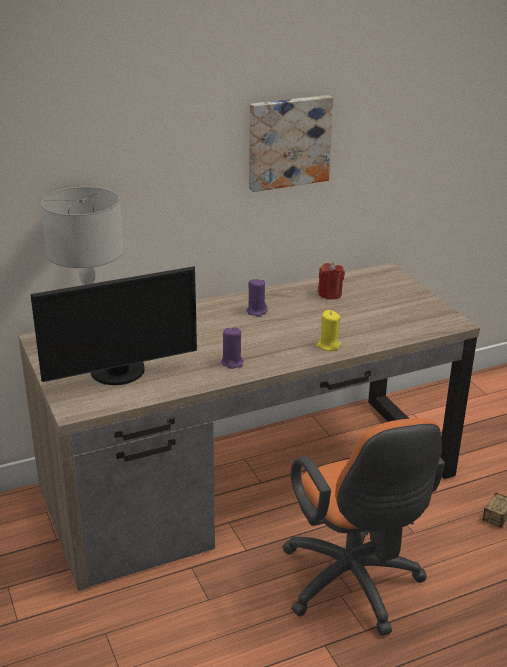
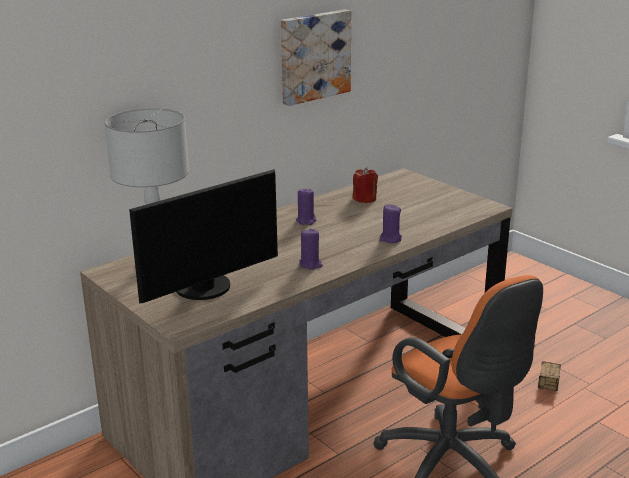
camera: 15 degrees left, 5 degrees down
yellow candle [316,310,341,351] -> purple candle [379,204,402,243]

